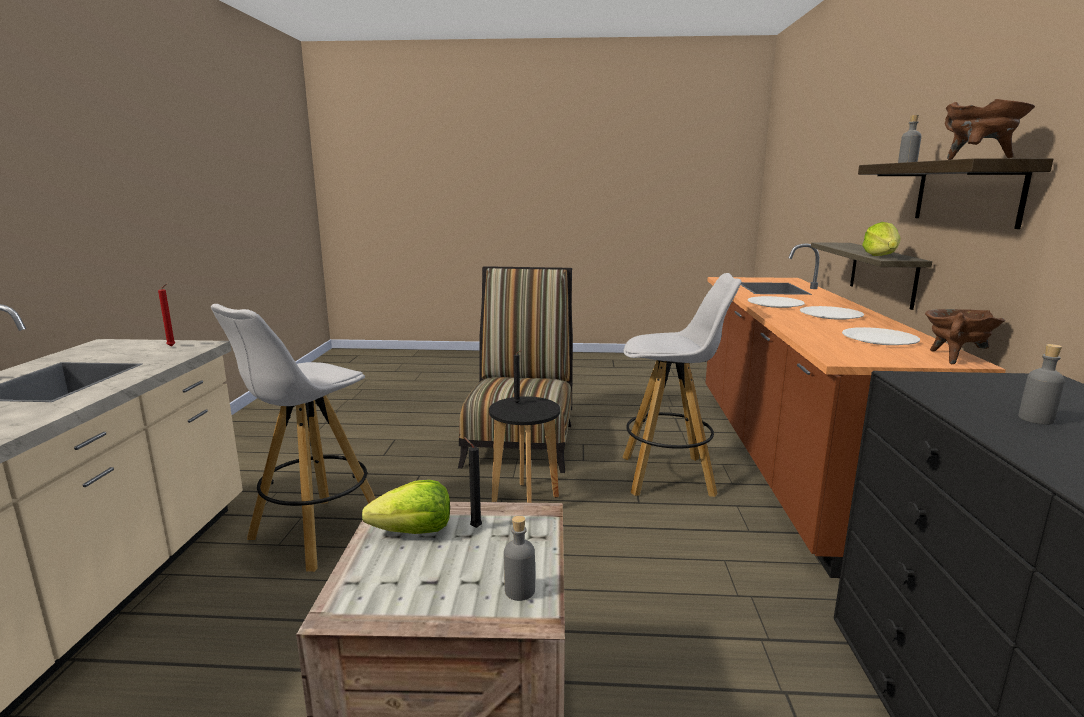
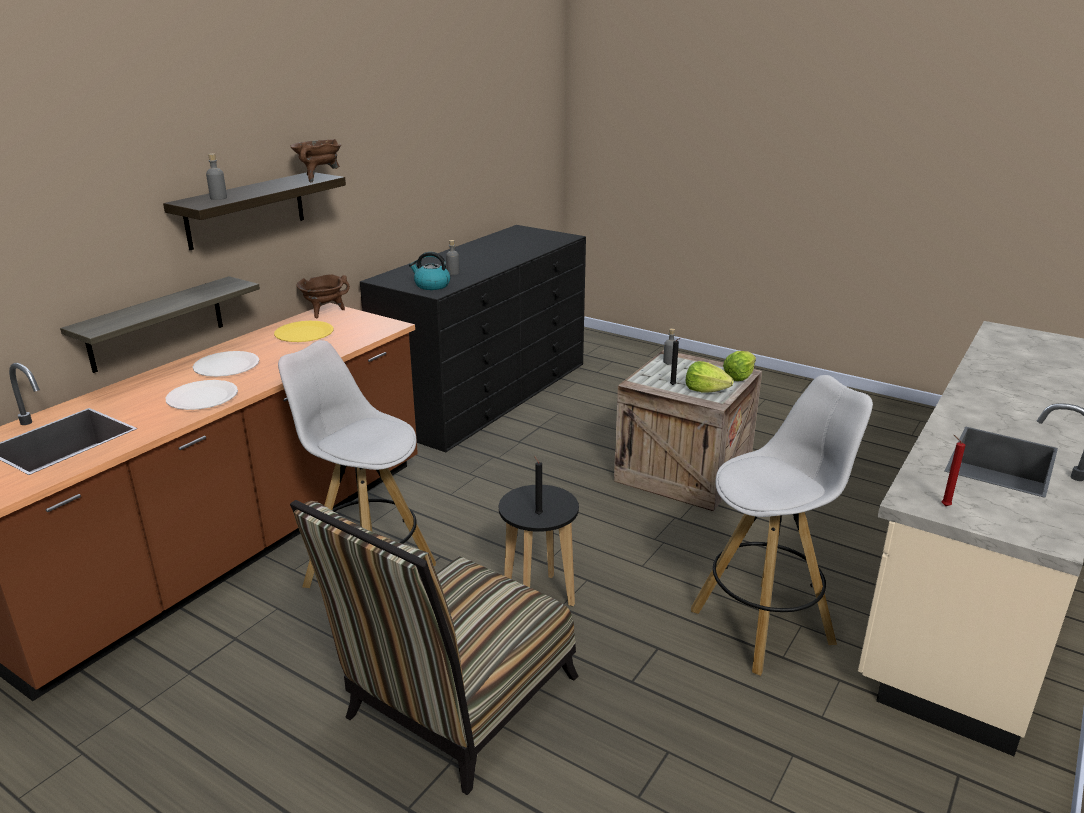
camera: 150 degrees left, 10 degrees up
white plate [842,327,920,345] -> yellow plate [274,321,333,342]
lettuce [862,222,901,256] -> lettuce moved to [723,351,756,381]
none -> kettle [409,252,450,290]

